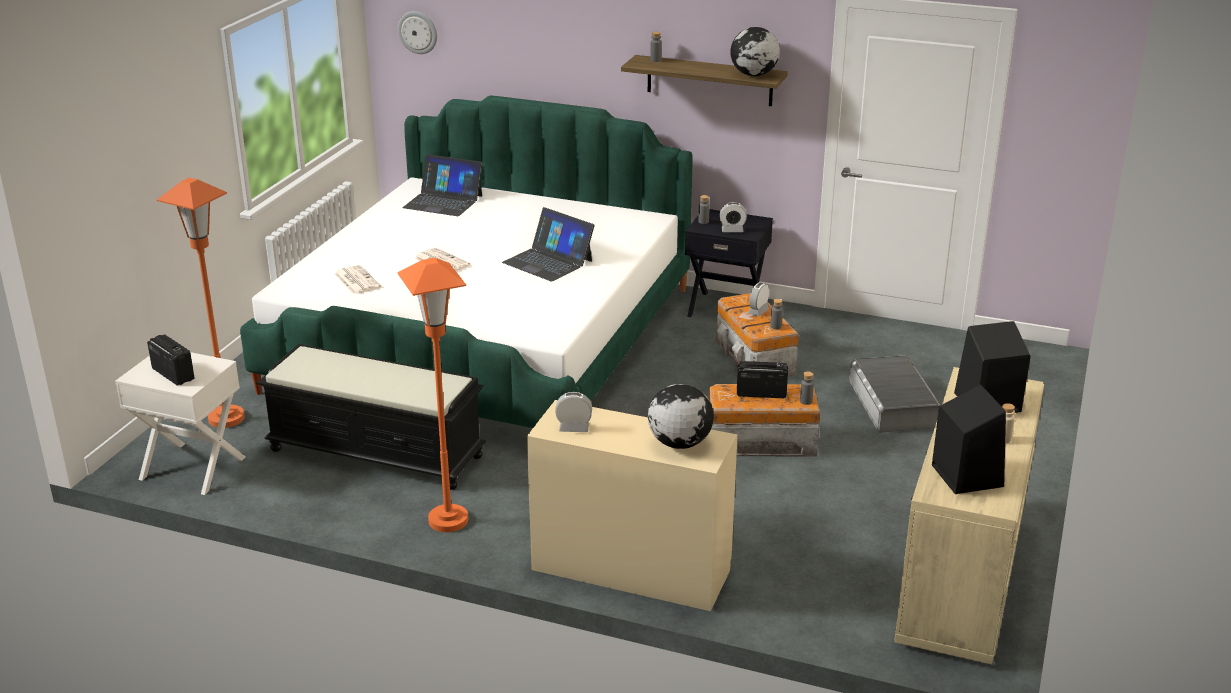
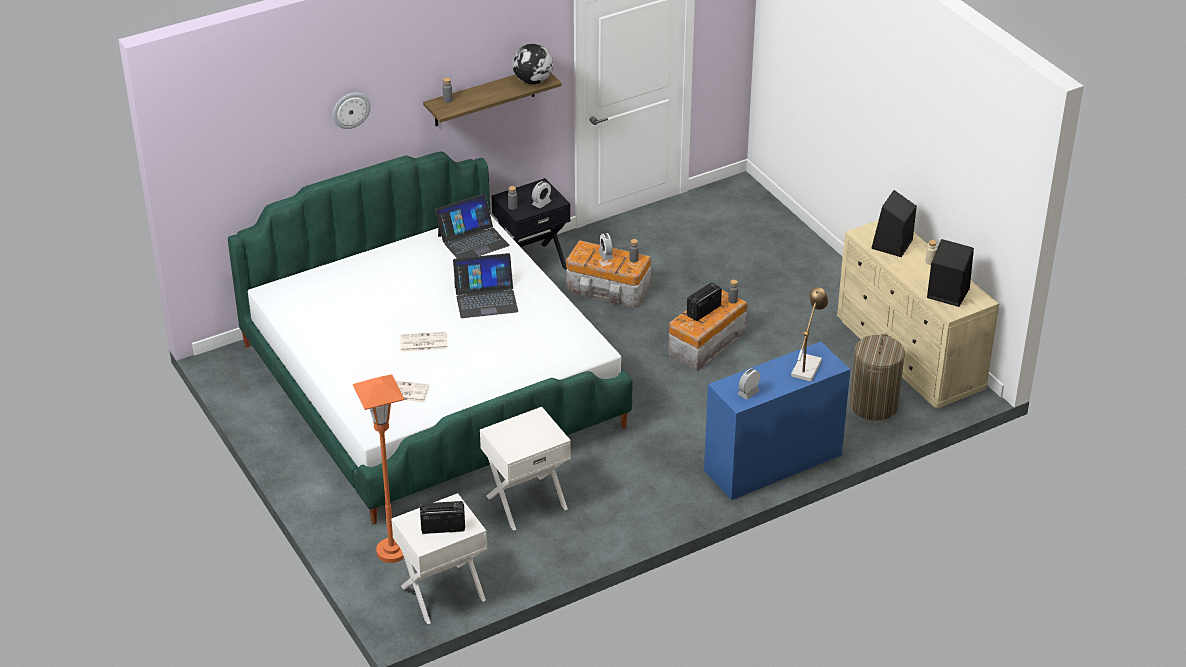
camera: 50 degrees left, 10 degrees up
black bench [257,344,486,490] -> white nightstand [480,407,571,531]
wall clock [398,11,437,54] -> wall clock moved to [333,93,371,129]
orange floor lamp [398,258,468,532] -> none
laptop [403,154,482,216] -> laptop moved to [435,193,510,258]
beige desk [527,400,738,611] -> blue desk [704,341,850,500]
globe [648,384,714,449] -> table lamp [791,287,828,381]
grey storage box [849,355,941,433] -> none
none -> laundry basket [850,334,905,421]

